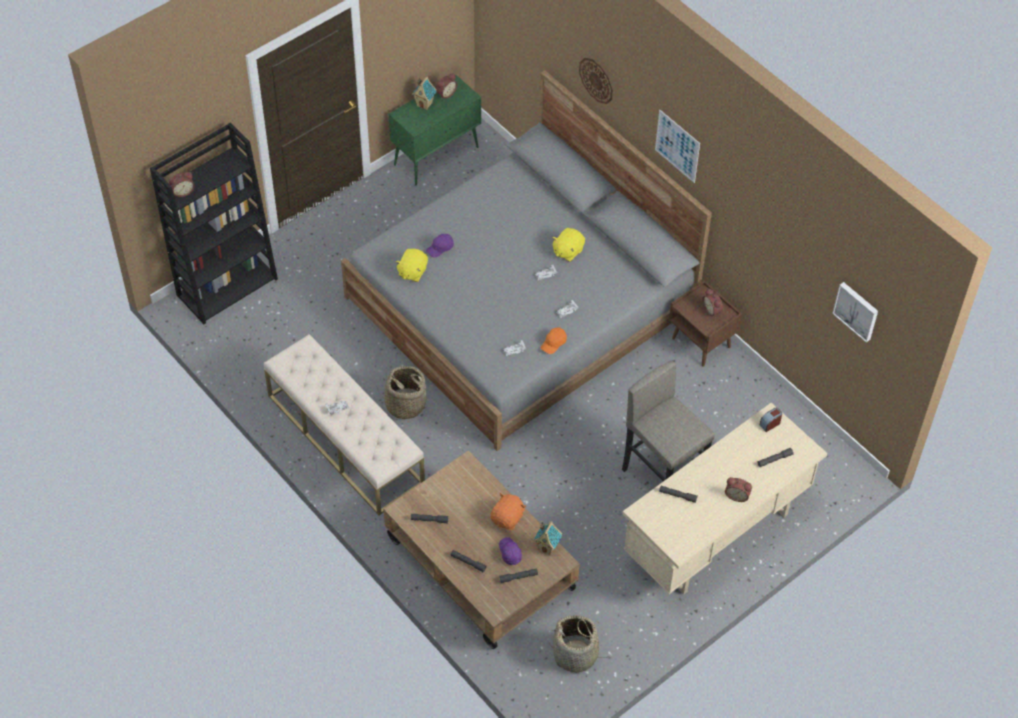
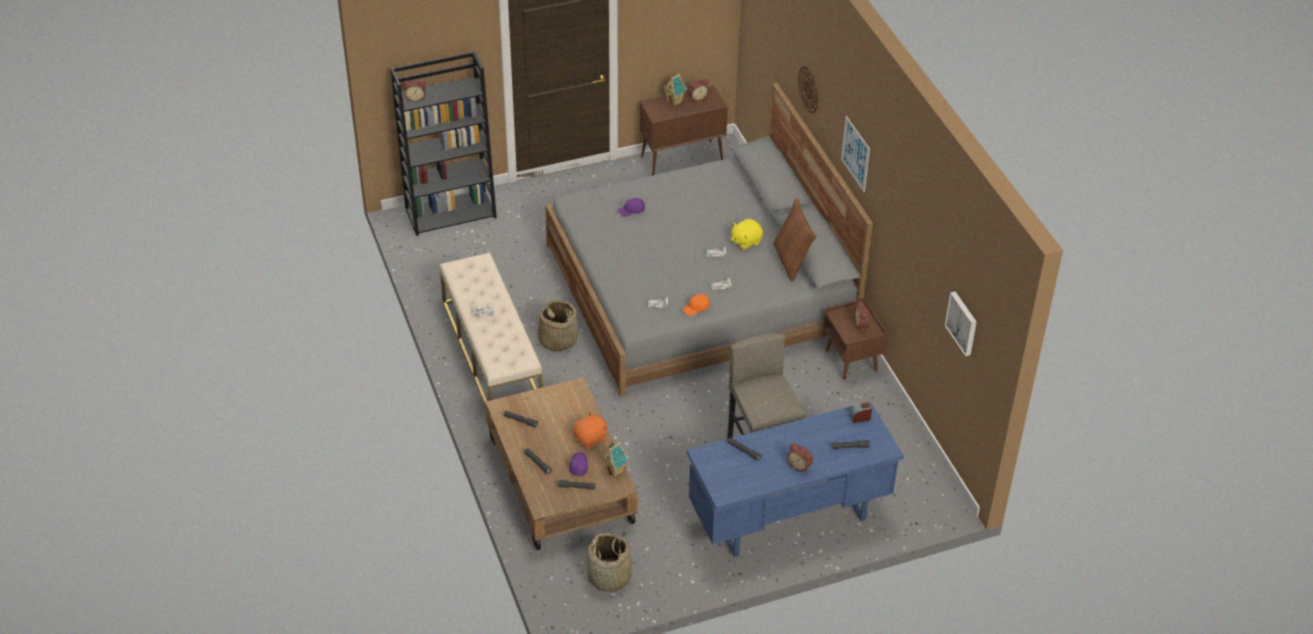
camera: 20 degrees right, 10 degrees down
green cabinet [389,75,481,185] -> brown cabinet [639,86,728,175]
yellow plush toy [395,249,428,282] -> none
beige desk [623,403,827,595] -> blue desk [687,401,904,557]
none -> brown pillow [773,198,816,282]

